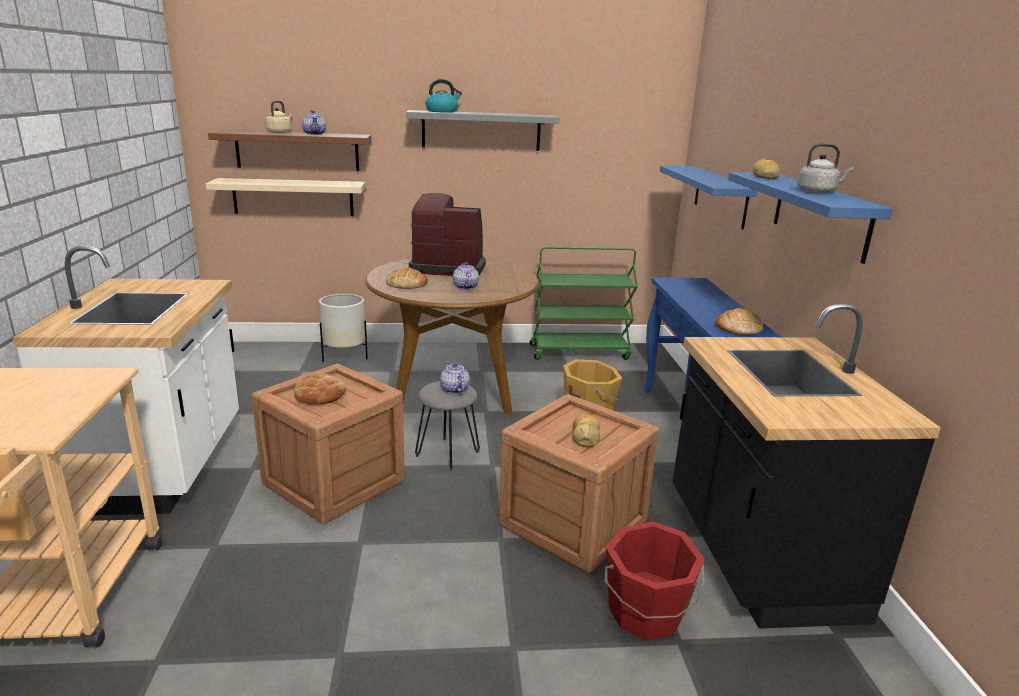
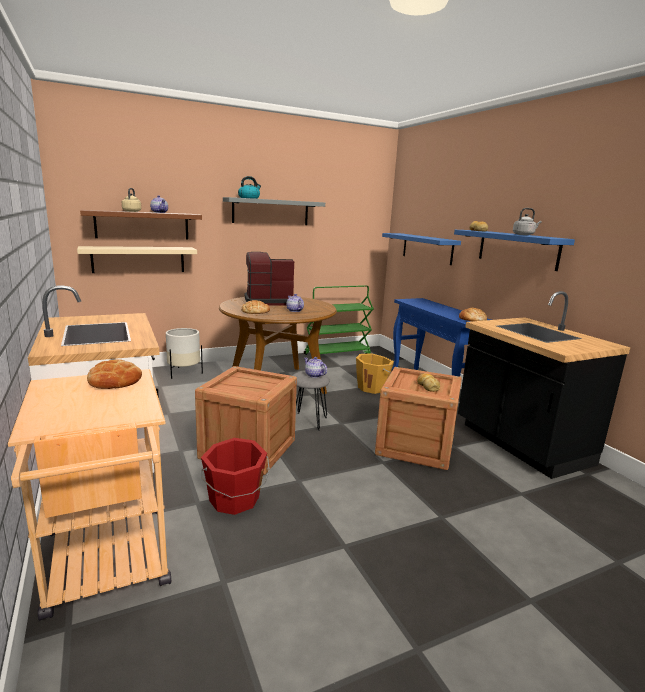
camera: 20 degrees left, 5 degrees down
bread [294,374,346,405] -> bread moved to [87,359,142,389]
red bucket [605,521,705,640] -> red bucket moved to [201,438,270,515]

